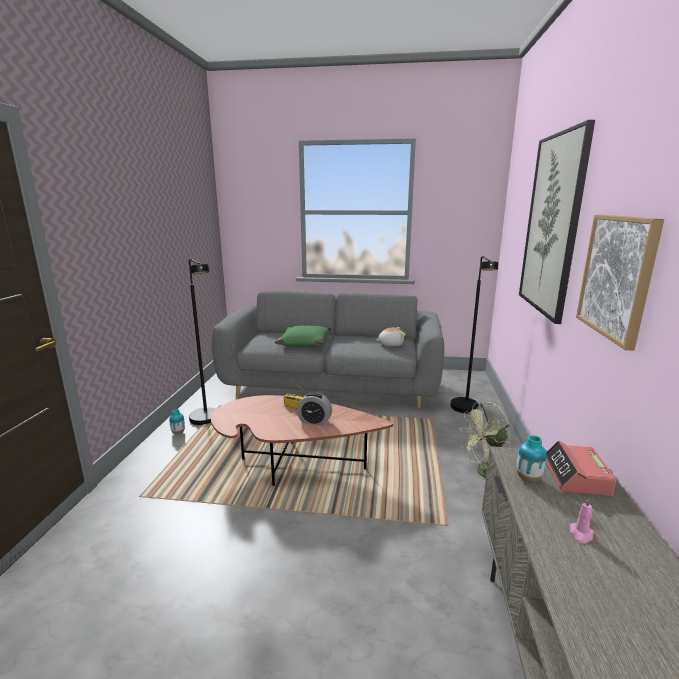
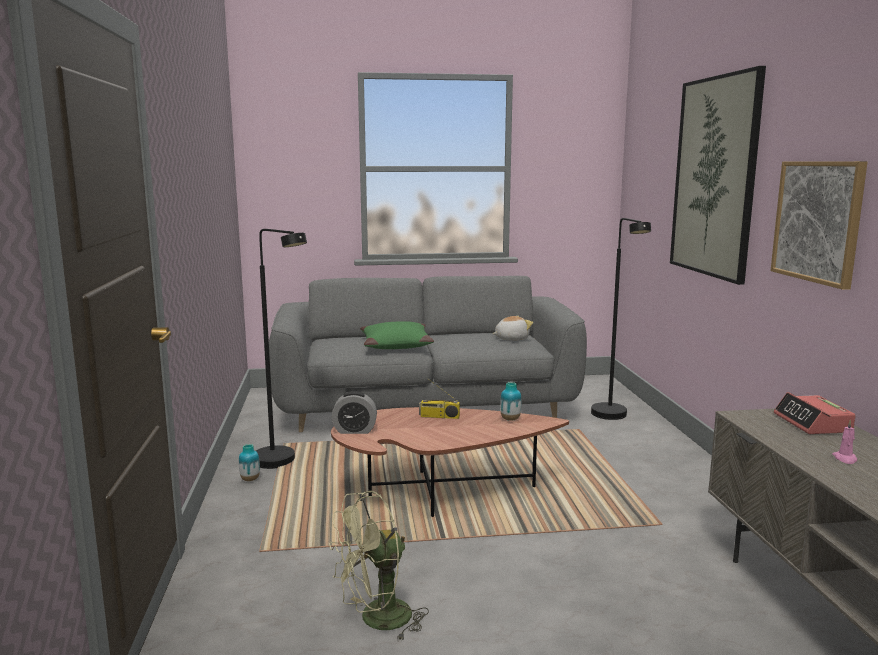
camera: 15 degrees left, 5 degrees down
alarm clock [297,392,332,426] -> alarm clock moved to [332,391,377,434]
green fan [460,402,510,478] -> green fan moved to [329,491,429,642]
vase [517,435,546,482] -> vase moved to [500,382,521,421]

